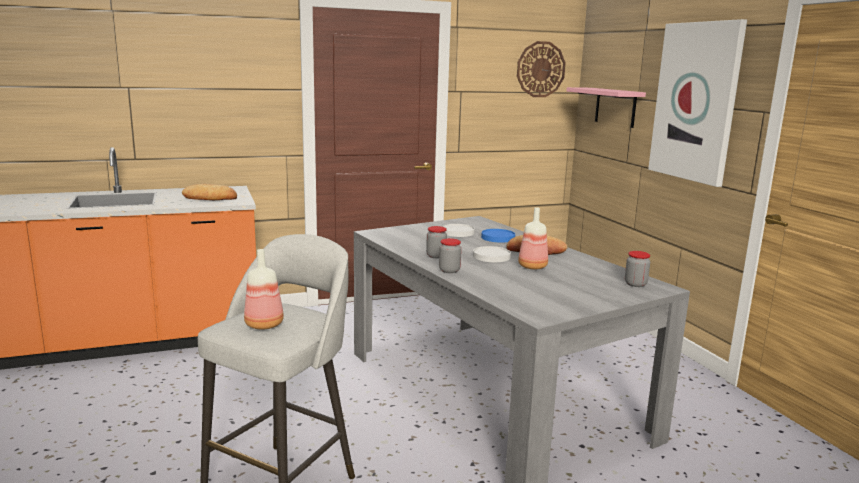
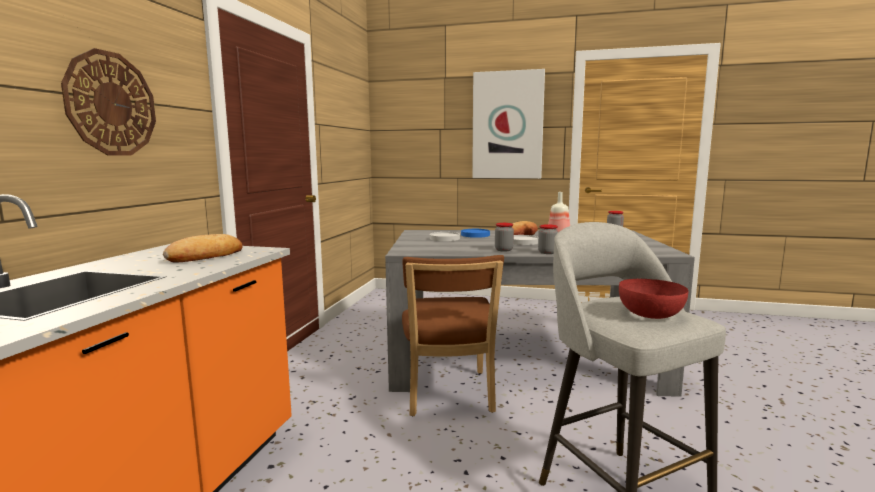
camera: 55 degrees left, 5 degrees down
bottle [244,249,284,330] -> red bowl [619,279,688,319]
wall clock [517,41,566,97] -> wall clock moved to [61,48,156,155]
pink shelf [566,87,646,128] -> none
none -> brown chair [402,255,504,416]

